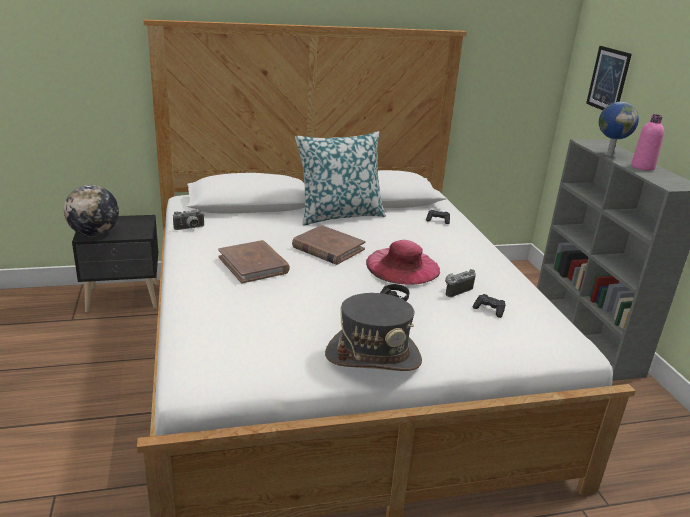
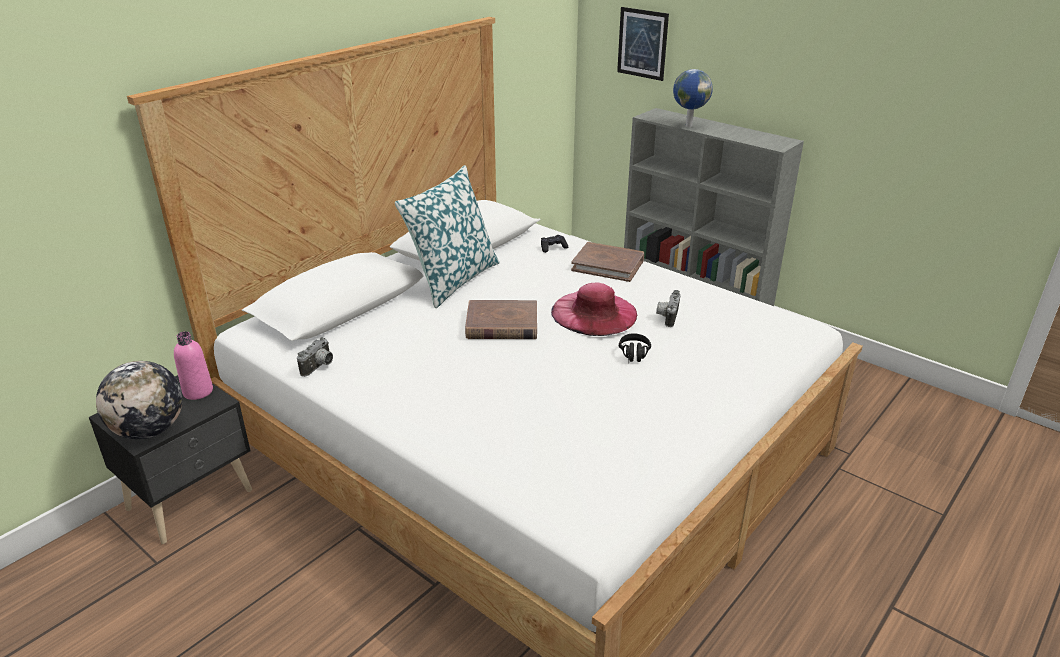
camera: 35 degrees left, 5 degrees up
brown book [218,240,290,284] -> brown book moved to [571,242,644,282]
grey hat [325,293,422,371] -> none
black game controller [473,294,506,318] -> none
pink bottle [631,114,664,171] -> pink bottle moved to [174,331,213,400]

